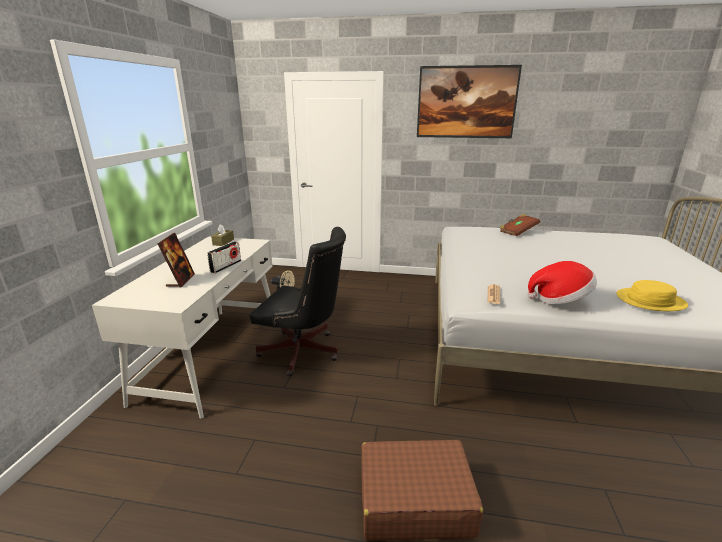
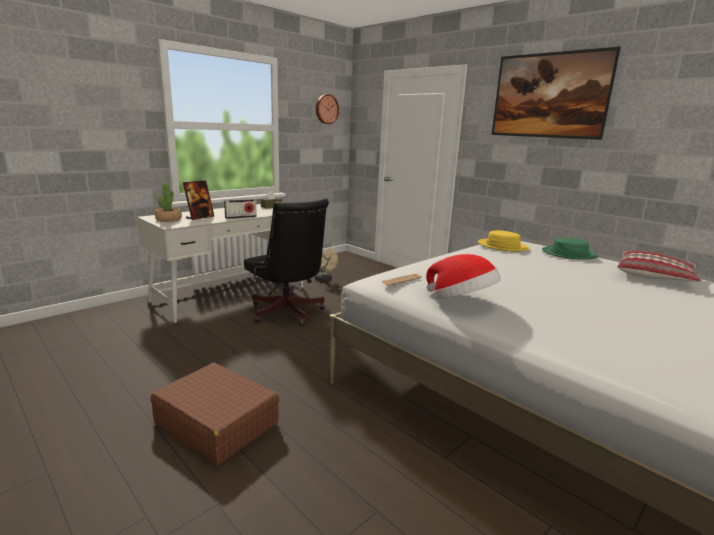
camera: 35 degrees right, 5 degrees down
brown book [499,214,540,236] -> green hat [542,238,598,259]
yellow hat [616,280,688,311] -> yellow hat moved to [478,230,529,252]
none -> potted plant [155,183,182,222]
none -> wall clock [316,94,339,124]
none -> pillow [617,250,701,282]

